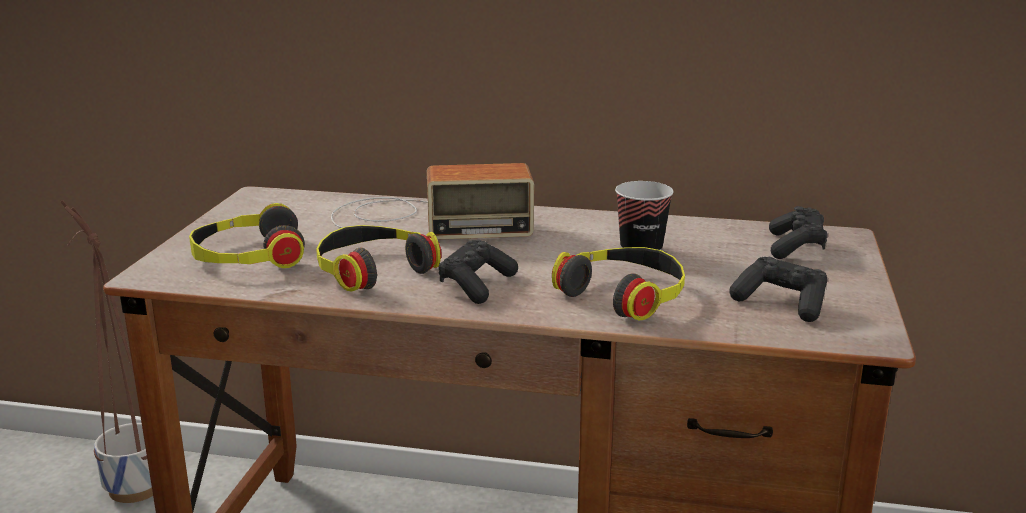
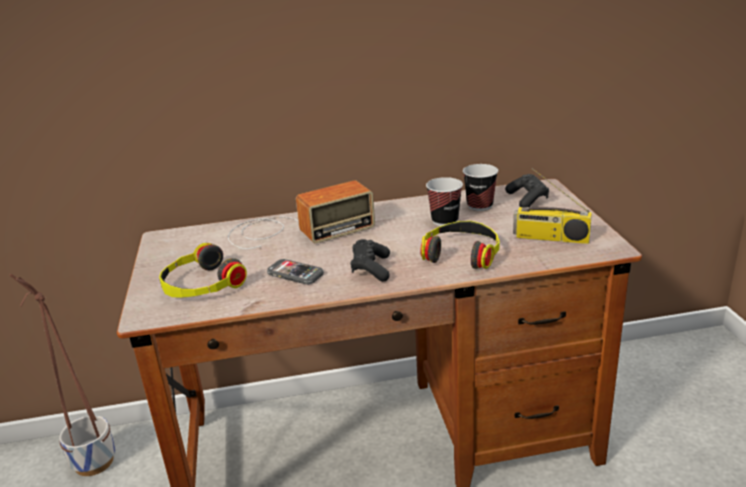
camera: 20 degrees left, 5 degrees up
headphones [316,225,442,292] -> phone [267,259,324,285]
black game controller [729,256,827,322] -> radio [513,168,592,244]
none -> cup [463,164,498,211]

